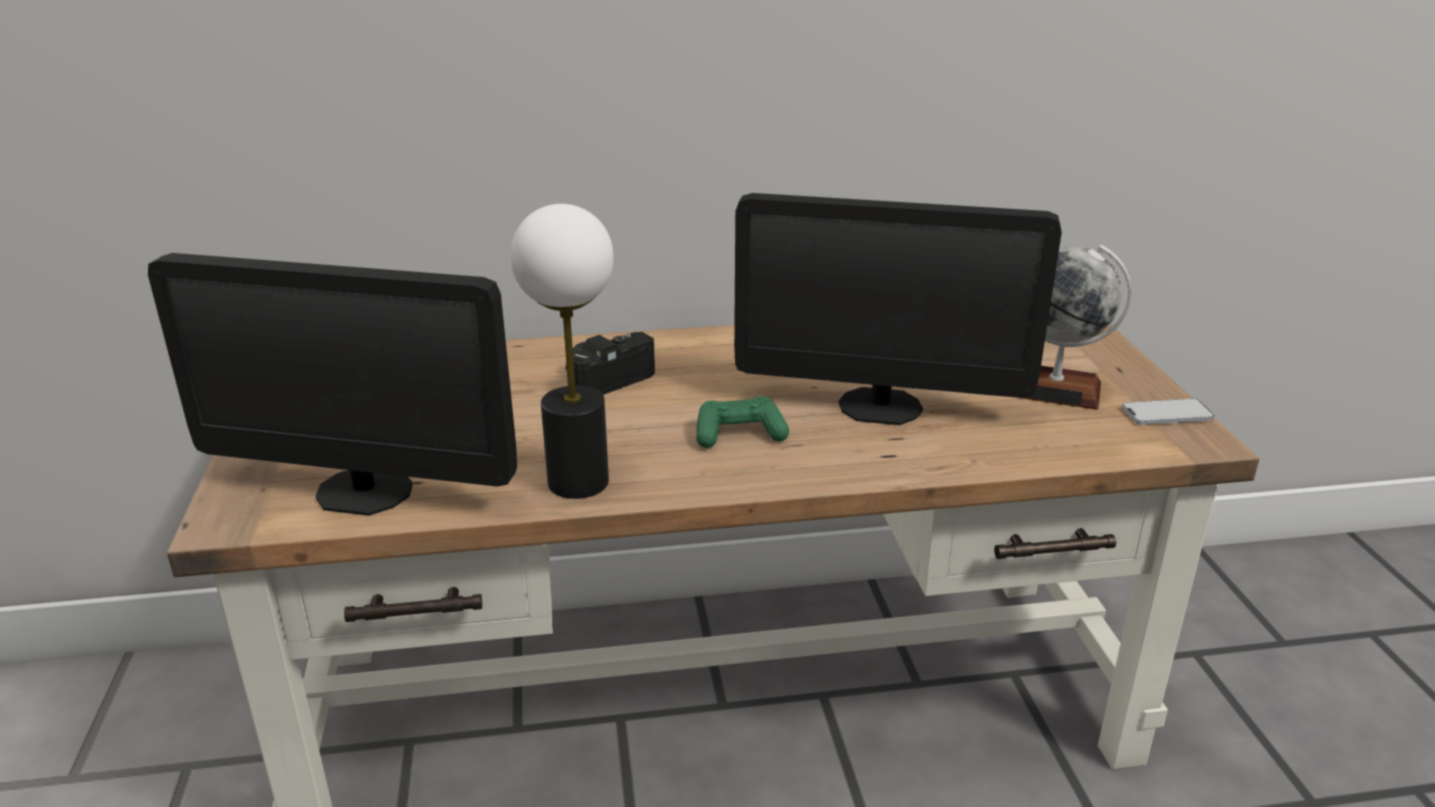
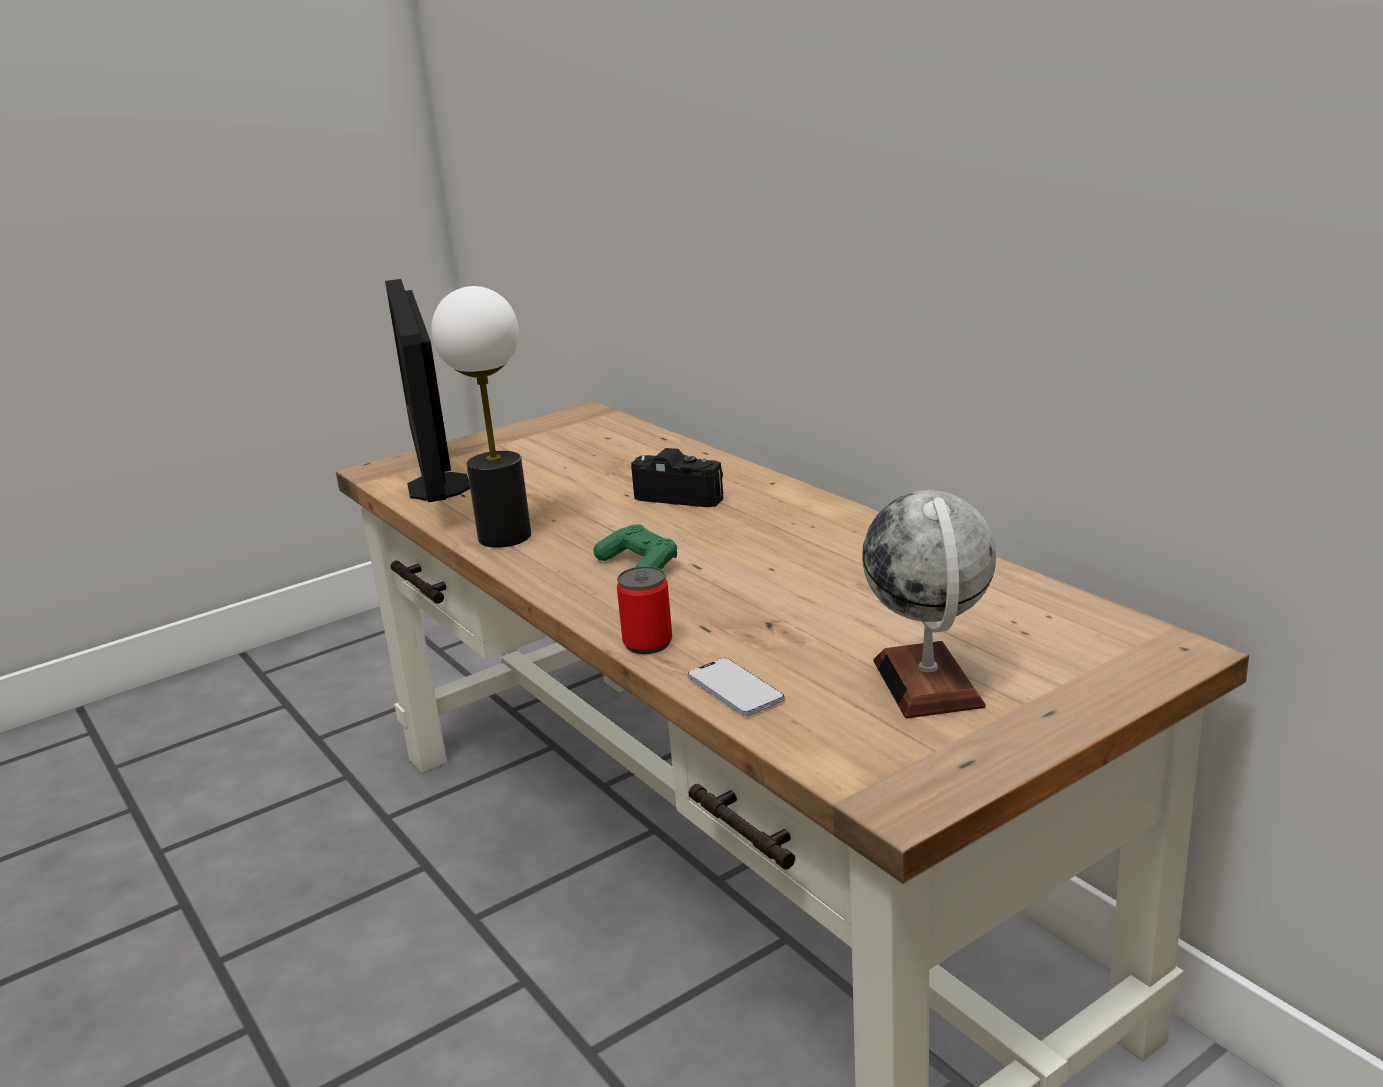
camera: 65 degrees right, 5 degrees down
monitor [734,193,1062,425] -> none
phone [1122,398,1215,425] -> phone moved to [688,658,785,717]
none -> can [617,566,672,654]

